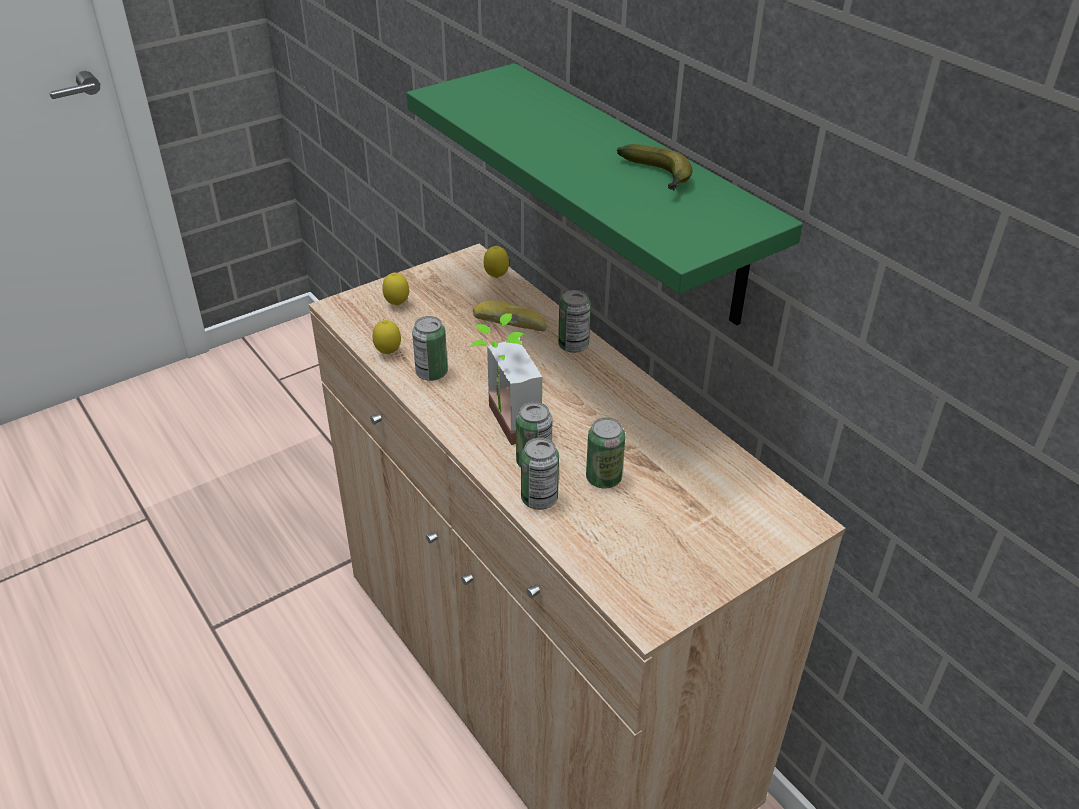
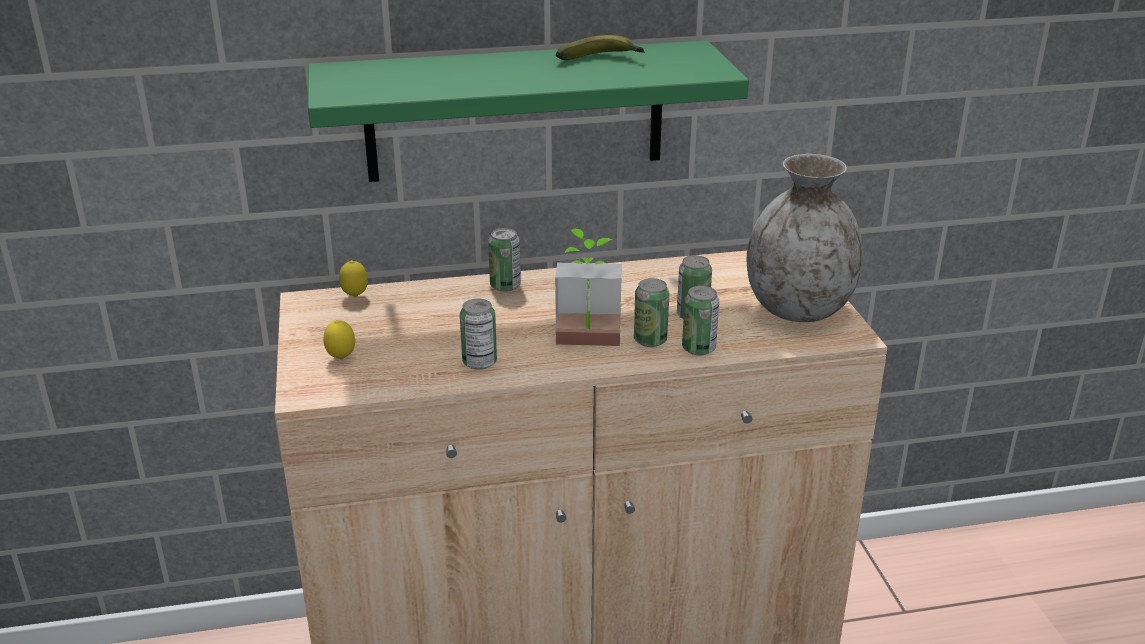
camera: 65 degrees left, 10 degrees down
lemon [373,320,401,354] -> none
bread [473,300,547,332] -> none
none -> grey vase [747,154,863,322]

